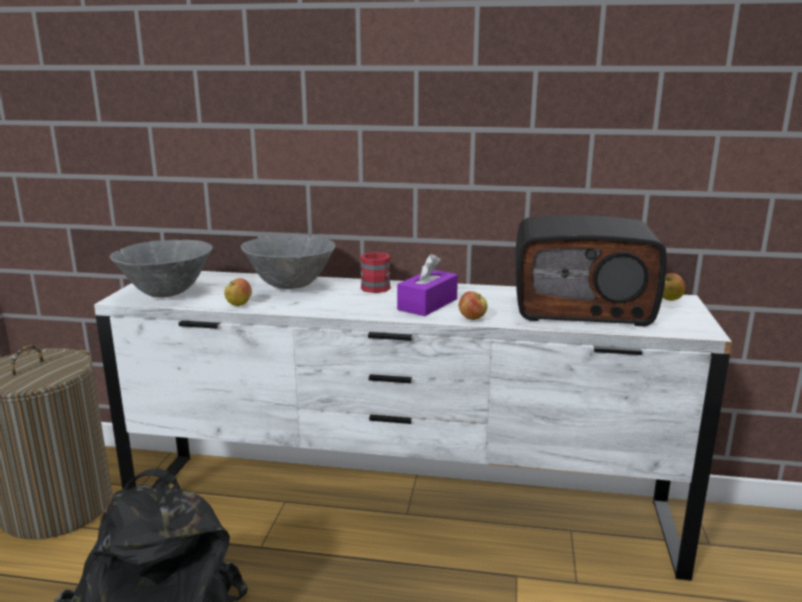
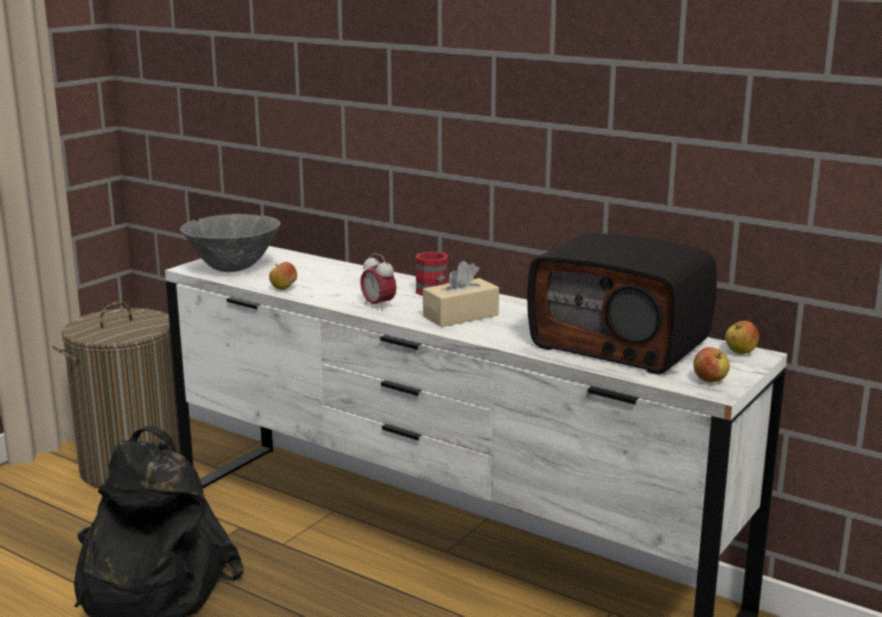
camera: 25 degrees right, 0 degrees up
grey bowl [241,234,336,289] -> none
purple tissue box [397,254,458,316] -> beige tissue box [423,261,499,327]
apple [459,291,487,320] -> apple moved to [694,347,730,383]
none -> alarm clock [360,253,397,311]

